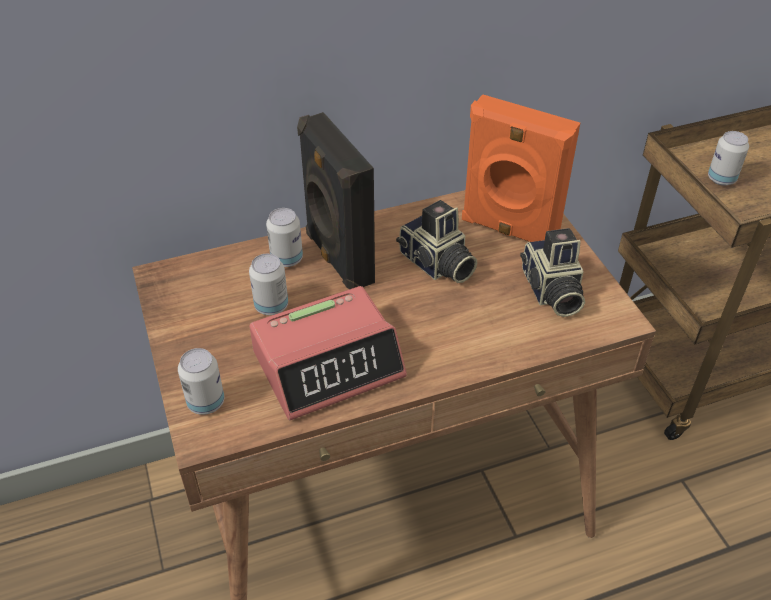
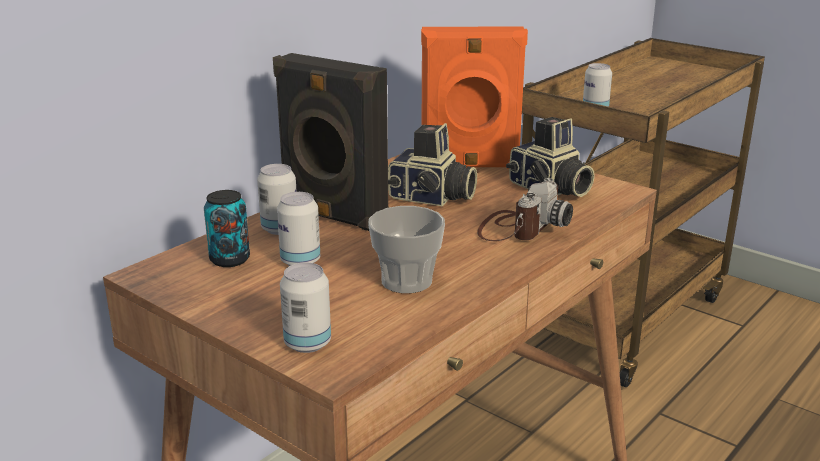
camera: 30 degrees left, 20 degrees down
alarm clock [249,286,407,421] -> cup [368,206,445,293]
none -> can [204,190,250,267]
none -> camera [477,178,573,241]

